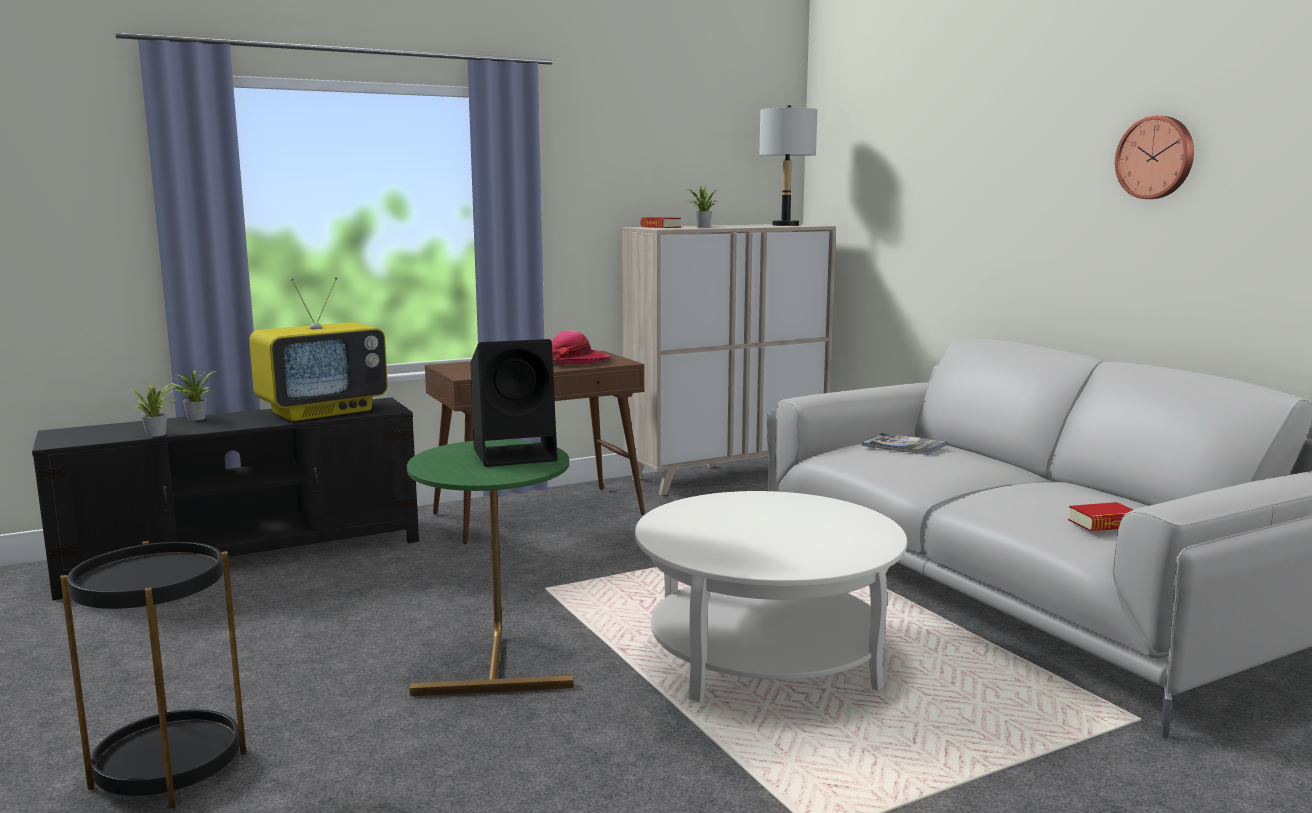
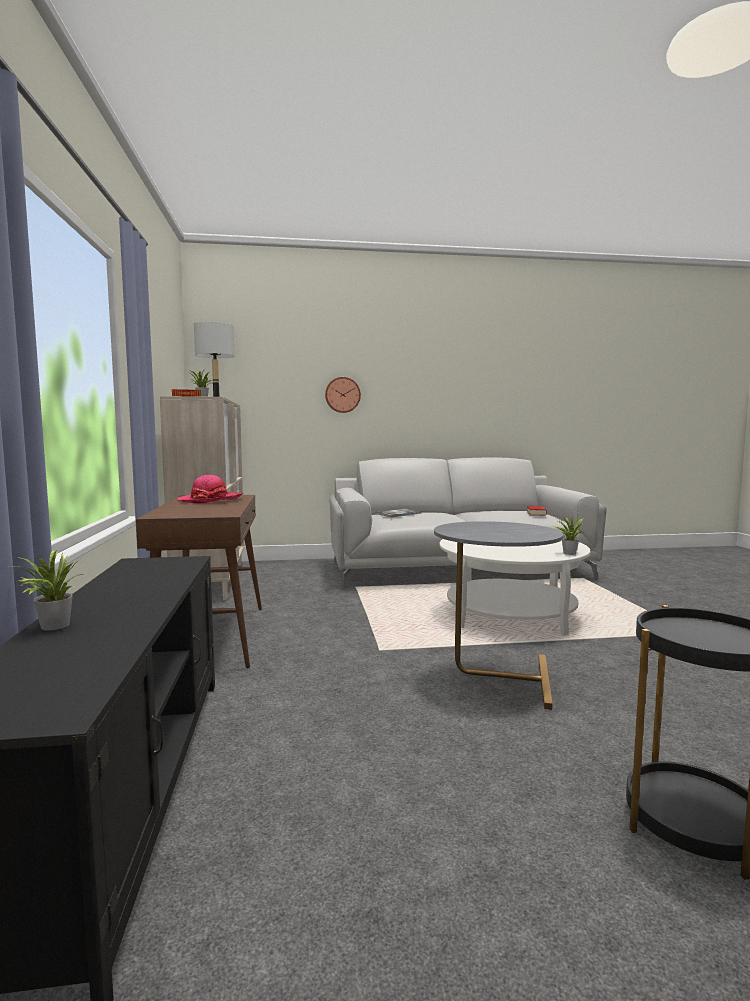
camera: 70 degrees left, 5 degrees down
potted plant [130,382,179,437] -> potted plant moved to [553,517,585,555]
television [249,277,388,421] -> none
green side table [407,440,574,696] -> grey side table [434,521,563,710]
black speaker [470,339,557,467] -> none
wall clock [1115,116,1194,199] -> wall clock moved to [325,377,361,413]

